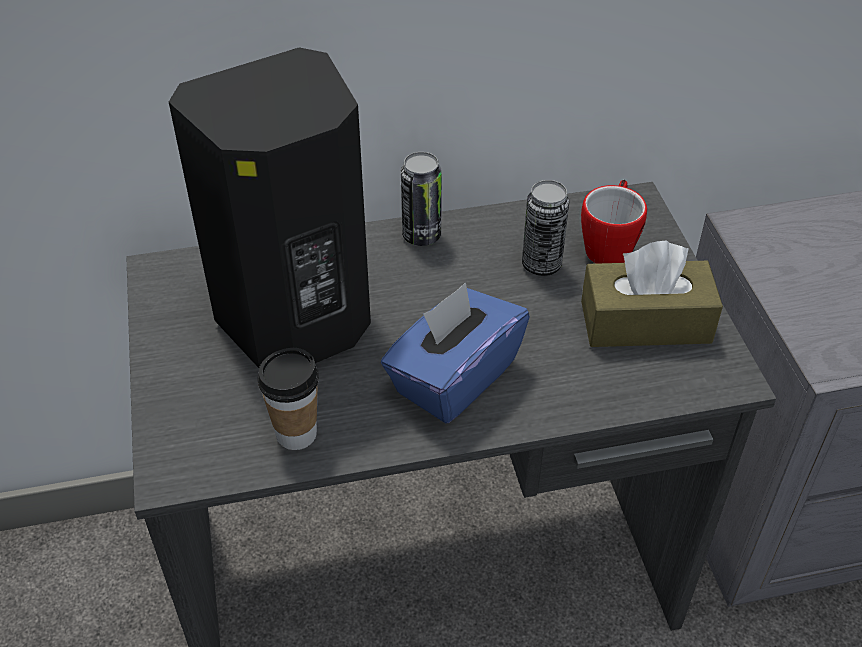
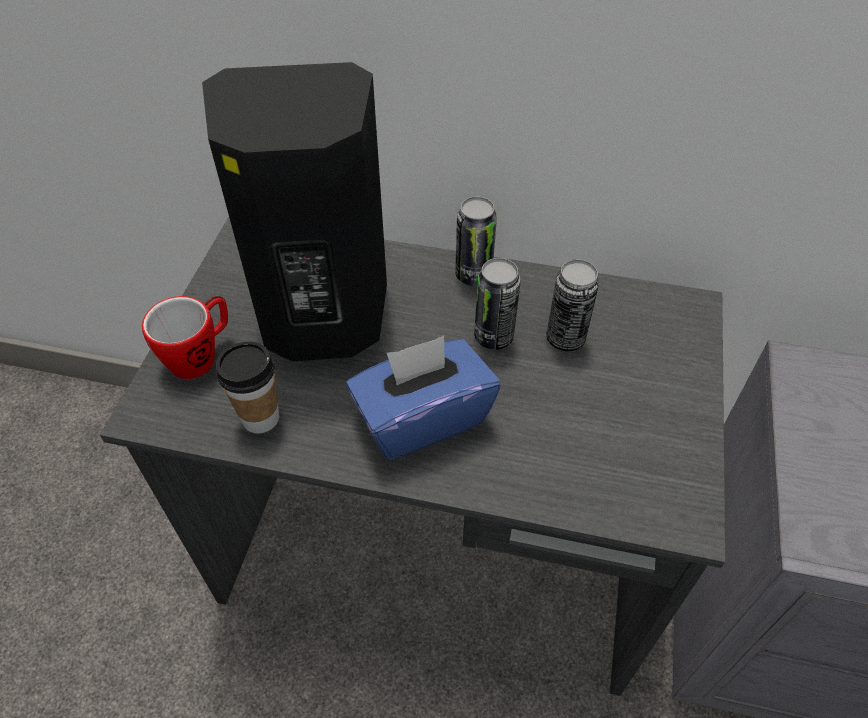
camera: 25 degrees right, 5 degrees up
mug [581,180,647,264] -> mug moved to [142,296,228,379]
brown tissue box [581,241,723,347] -> none
none -> can [474,258,521,350]

